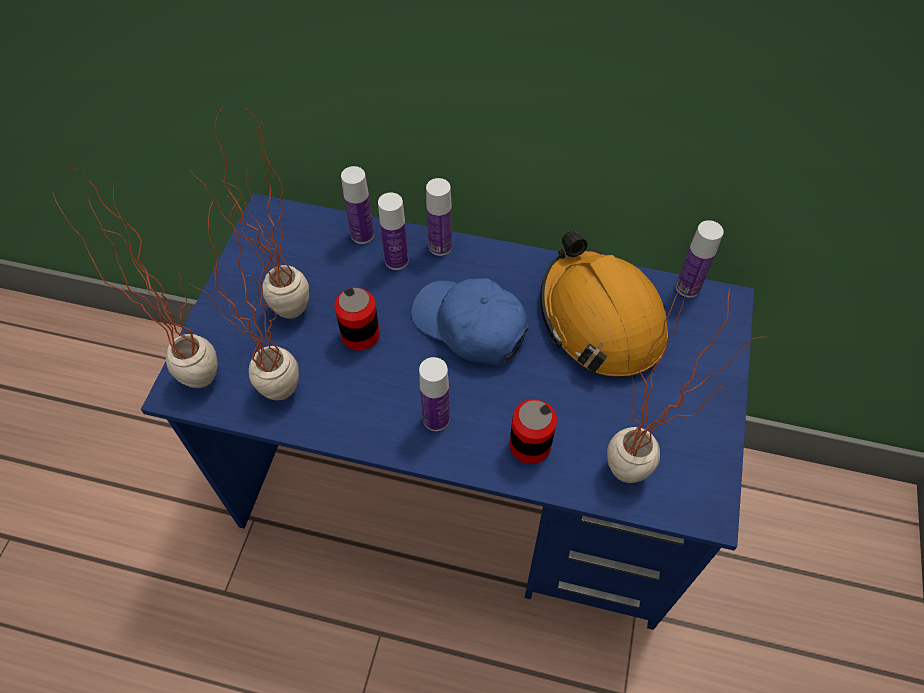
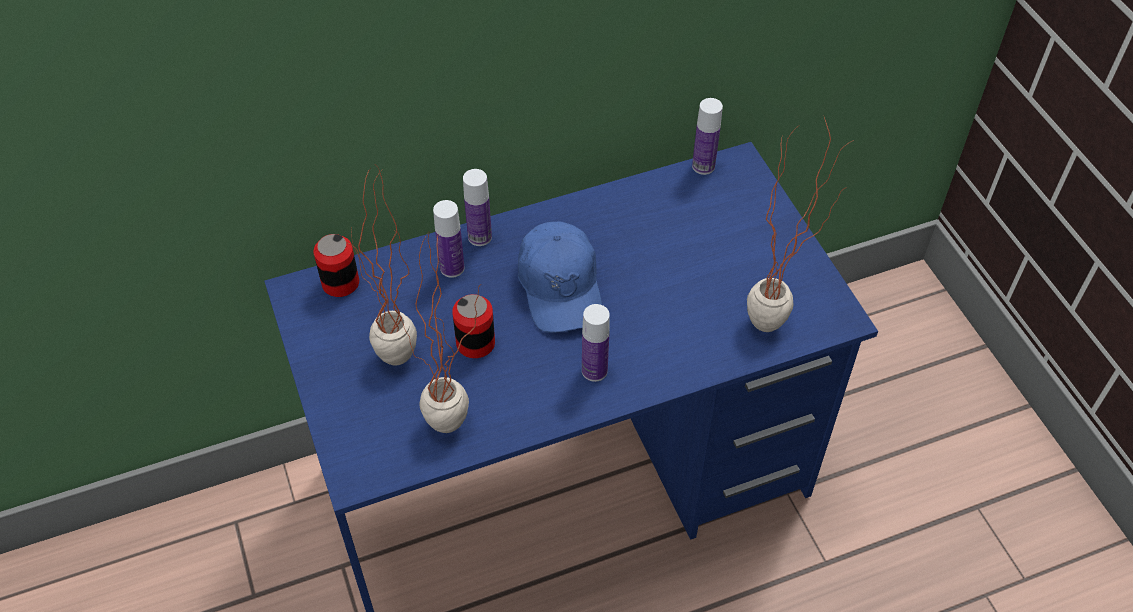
camera: 35 degrees left, 5 degrees down
potted plant [53,168,218,388] -> none
bottle [341,166,374,244] -> none
blue cap [411,278,529,365] -> blue cap turned 105 degrees counterclockwise [518,221,602,333]
can [510,399,557,464] -> can moved to [313,234,359,297]
orange hard hat [540,231,668,378] -> none

